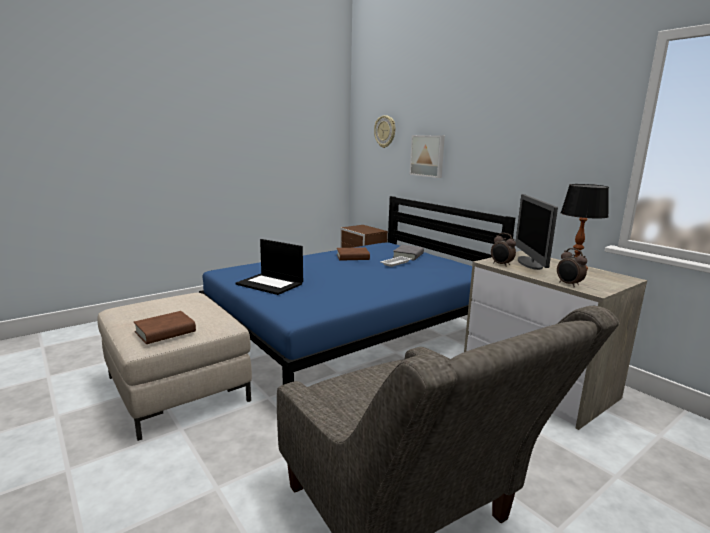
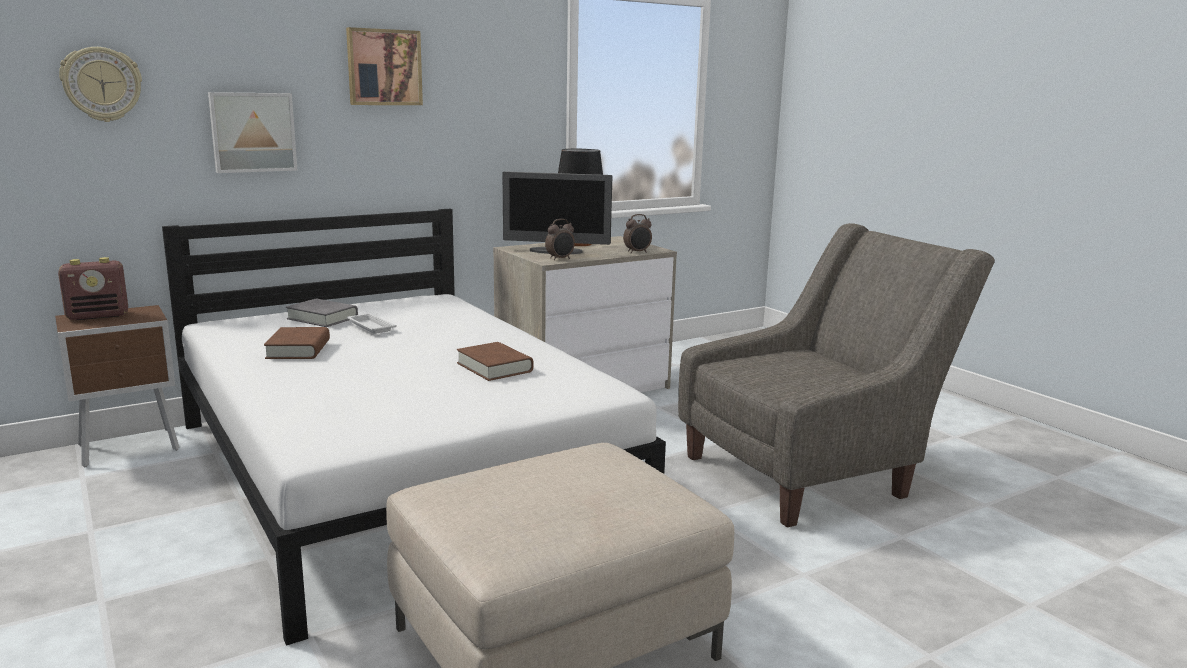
camera: 85 degrees left, 0 degrees up
brown book [134,311,196,344] -> brown book moved to [457,342,533,381]
blue bed [199,196,515,385] -> white bed [162,209,666,646]
laptop [236,239,303,295] -> none
none -> radio [58,257,128,320]
none -> picture [346,27,423,105]

